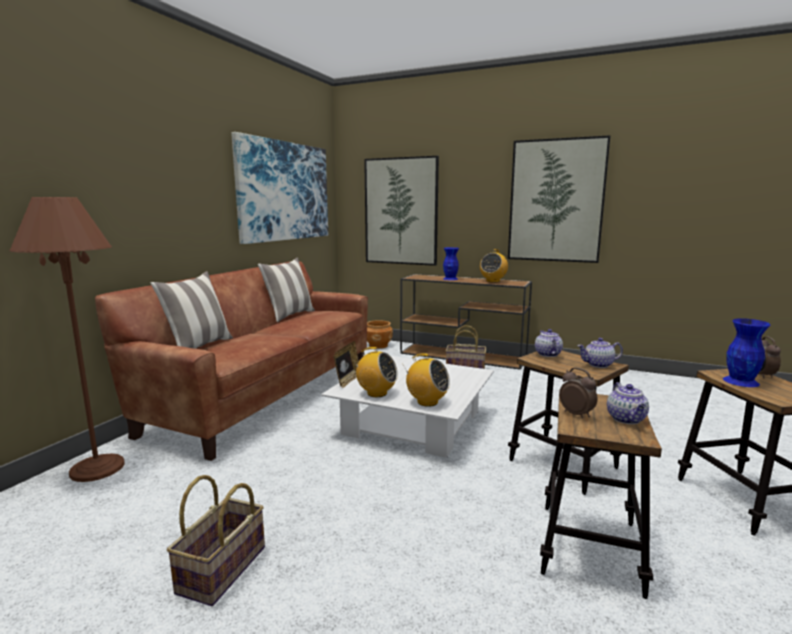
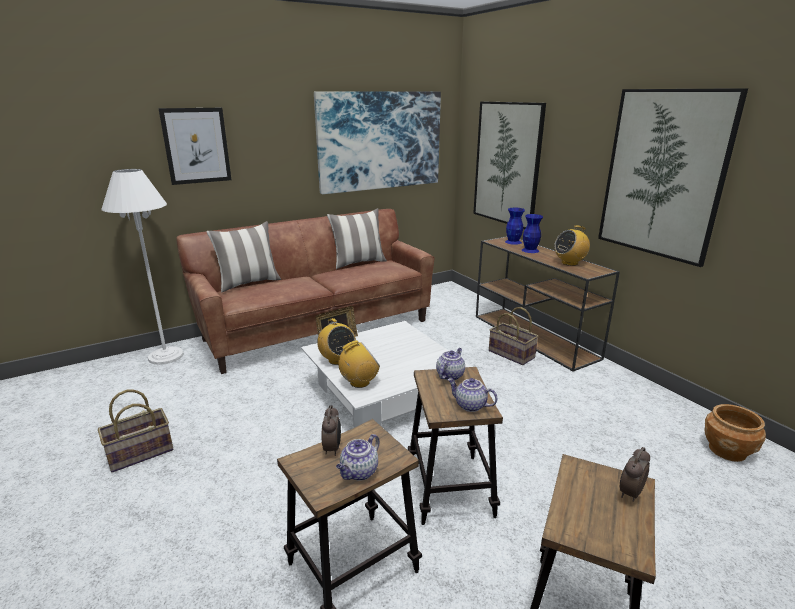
camera: 35 degrees right, 10 degrees up
brown floor lamp [10,197,125,482] -> white floor lamp [101,169,184,365]
brown planter [367,320,393,349] -> brown planter moved to [705,404,766,462]
radio [402,353,450,407] -> radio turned 90 degrees counterclockwise [338,340,380,388]
blue vase [723,318,770,387] -> blue vase moved to [505,208,525,245]
none -> picture [158,108,231,185]

